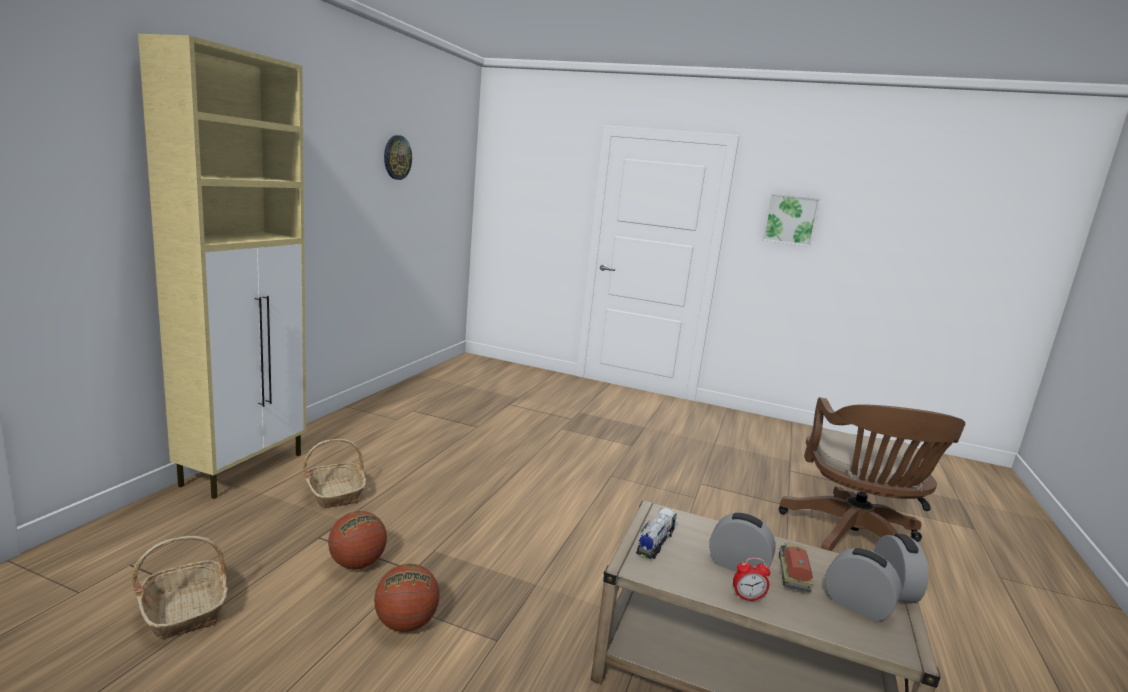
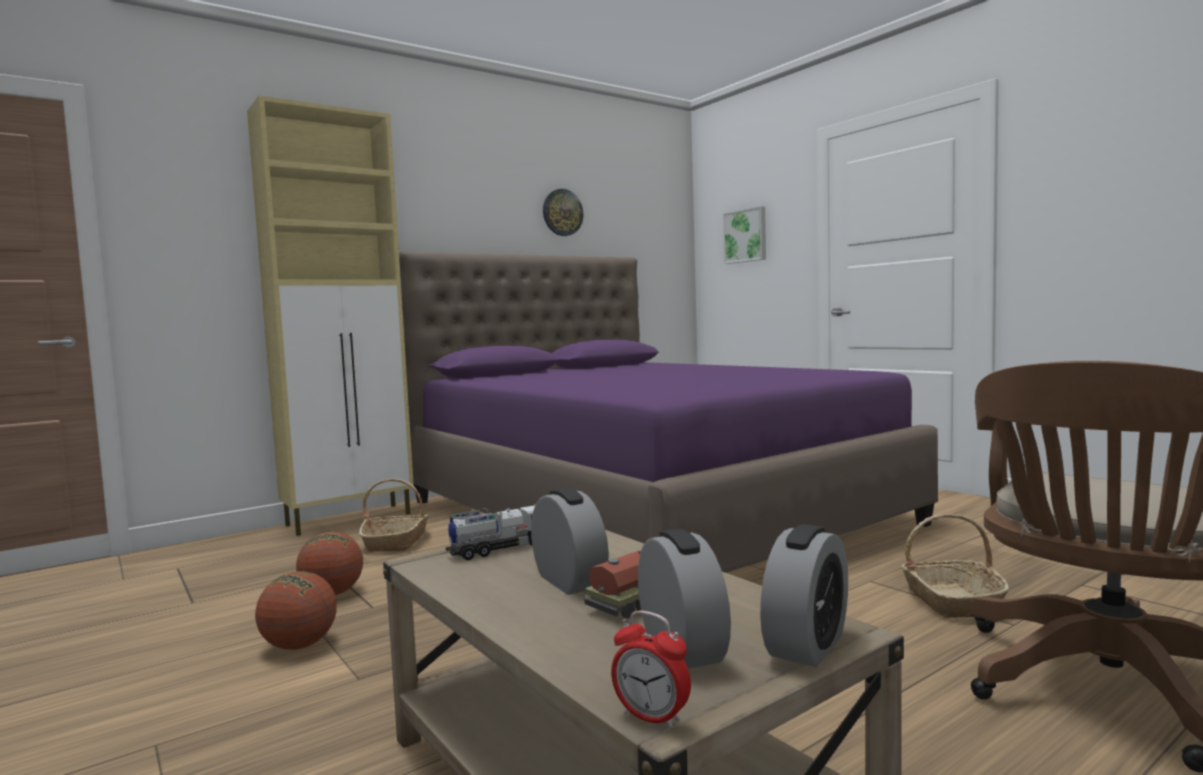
camera: 35 degrees right, 10 degrees down
basket [132,536,228,640] -> basket moved to [901,514,1010,618]
alarm clock [733,557,770,601] -> alarm clock moved to [611,611,691,729]
picture [762,194,820,247] -> picture moved to [723,206,766,264]
none -> purple bed [399,251,938,573]

